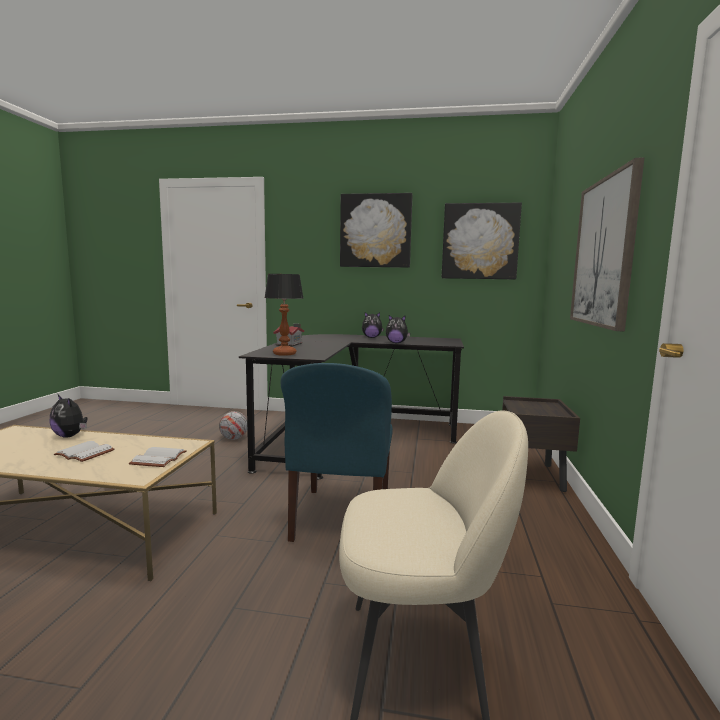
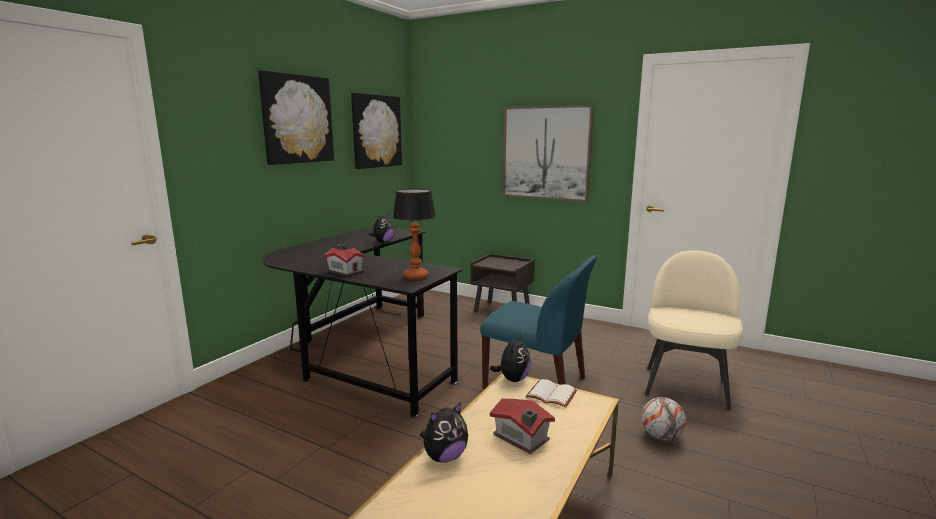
camera: 70 degrees left, 5 degrees up
white book [54,441,115,462] -> toy house [490,399,555,454]
football [219,411,247,440] -> football moved to [642,397,686,441]
plush toy [362,312,384,338] -> plush toy moved to [490,334,531,382]

